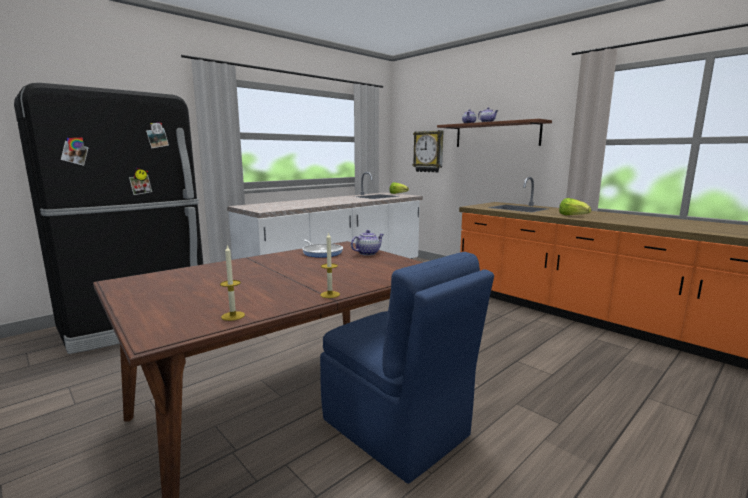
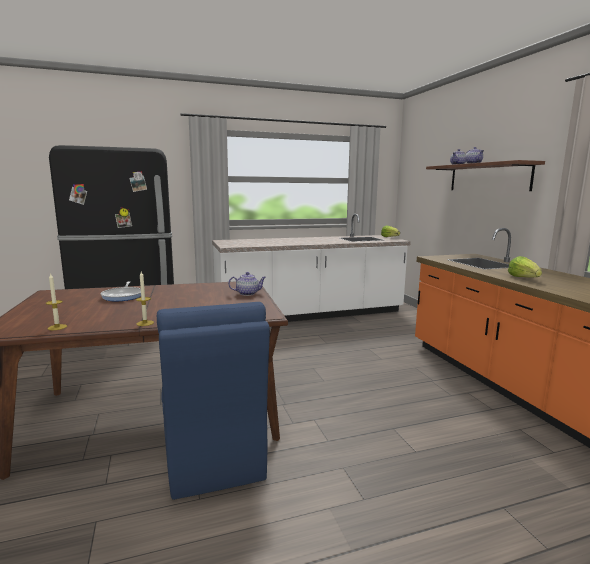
camera: 25 degrees right, 0 degrees up
frying pan [302,240,343,258] -> frying pan moved to [101,281,141,301]
wall clock [412,130,443,173] -> none

